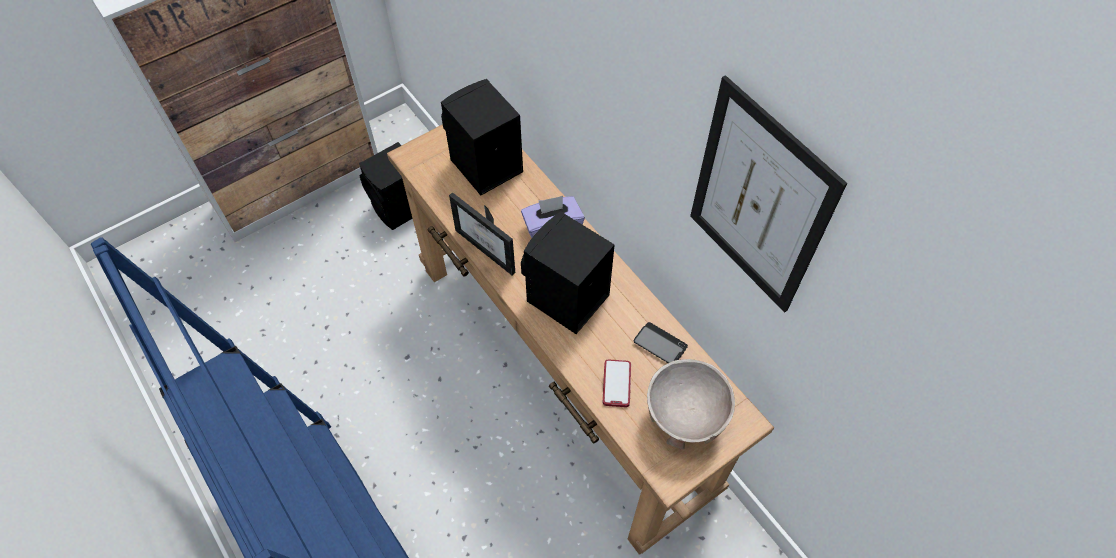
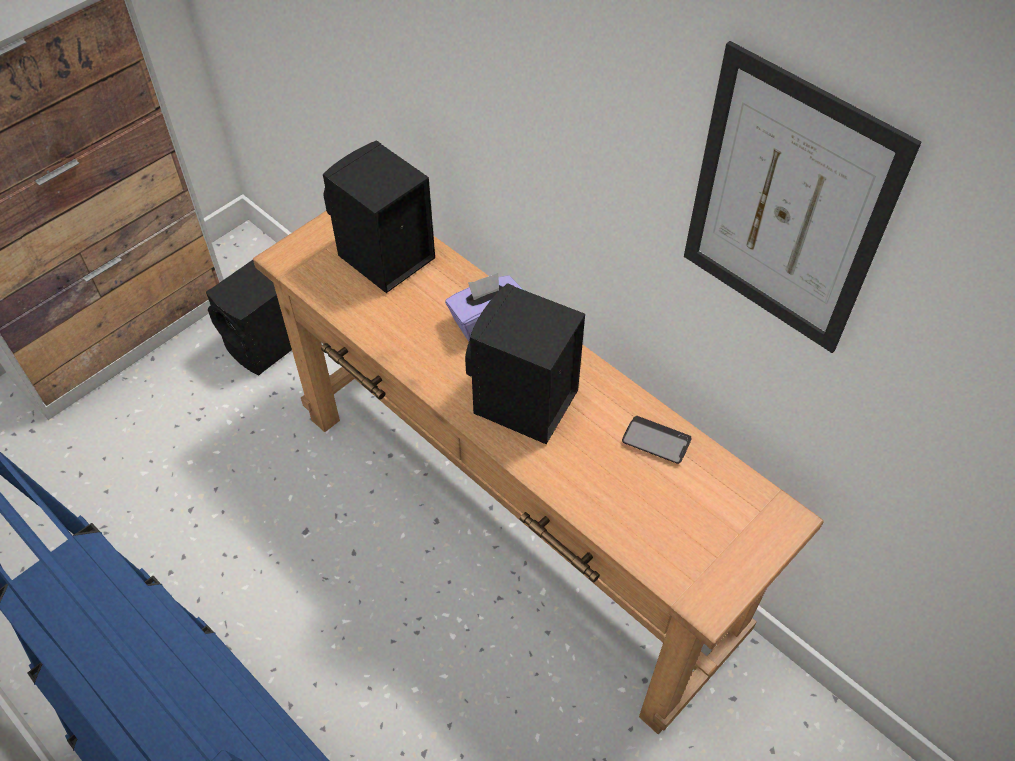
camera: 10 degrees left, 5 degrees down
picture frame [449,192,515,275] -> none
phone [603,360,631,407] -> none
beige bowl [647,359,735,449] -> none

